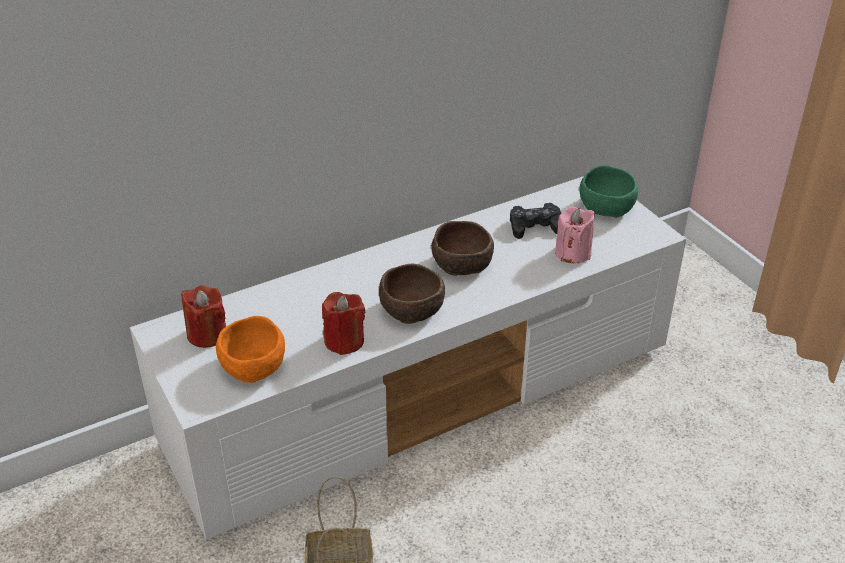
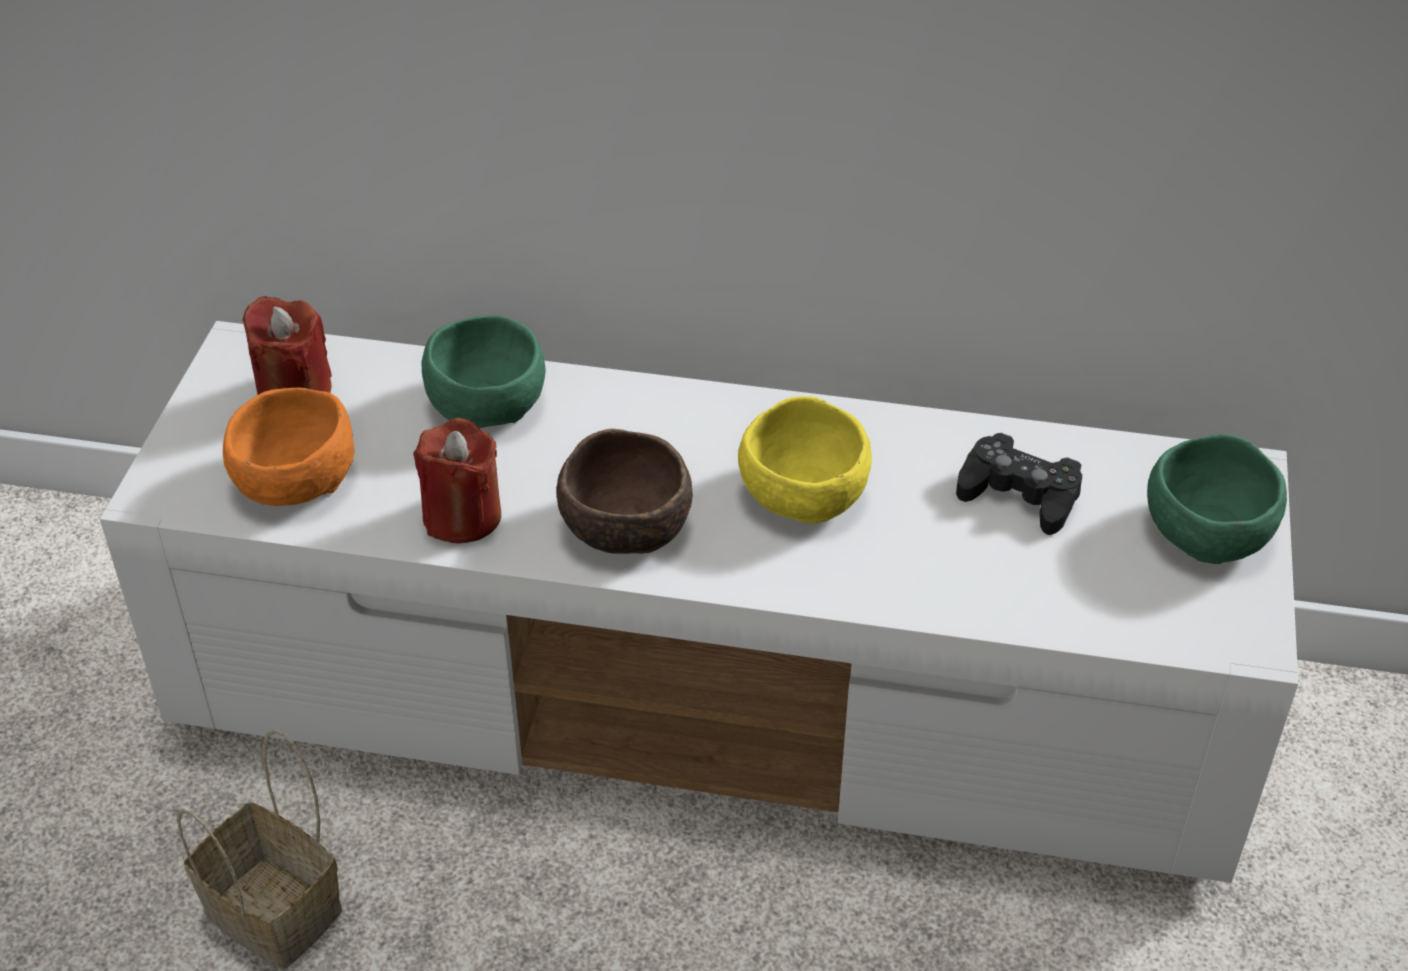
camera: 40 degrees right, 5 degrees up
brown bowl [431,221,494,276] -> yellow bowl [738,396,872,524]
pink candle [555,207,595,263] -> none
none -> green bowl [422,315,546,428]

